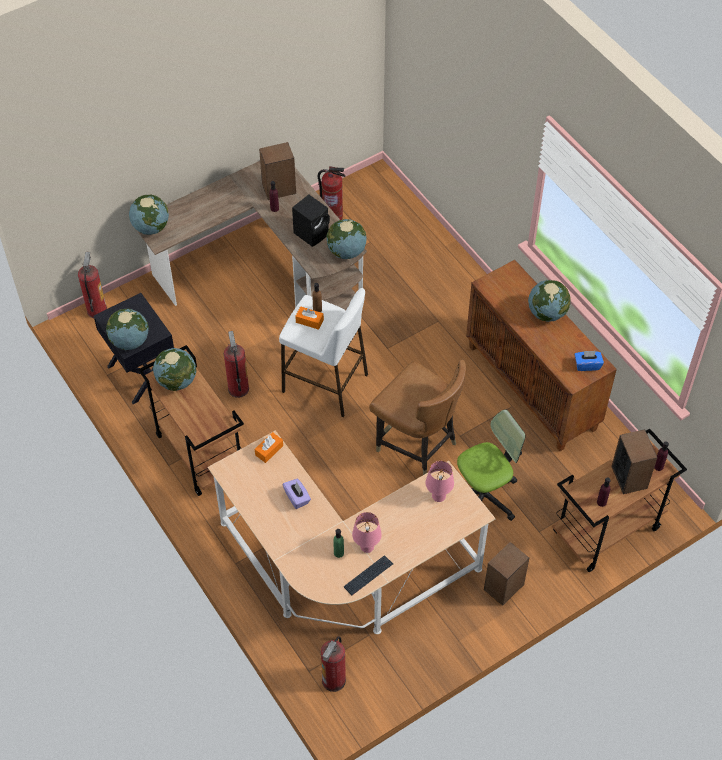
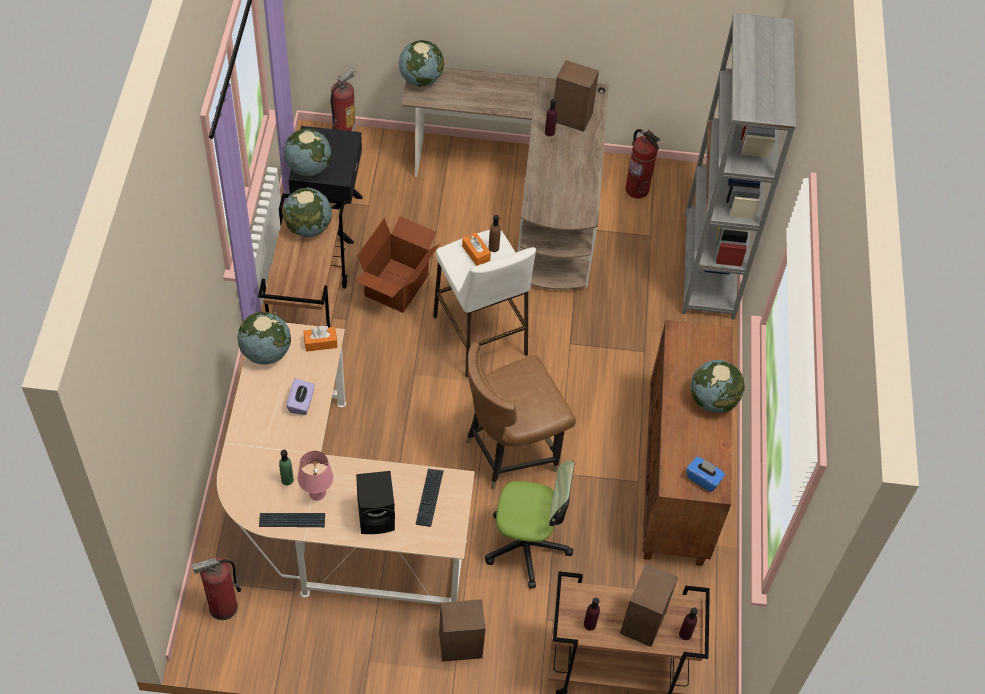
camera: 35 degrees right, 0 degrees up
fire extinguisher [224,331,249,398] -> cardboard box [355,216,440,313]
black speaker [292,194,330,247] -> black speaker moved to [356,471,395,534]
globe [327,219,366,259] -> globe moved to [237,312,291,364]
brown chair [369,360,466,475] -> brown chair turned 75 degrees clockwise [465,342,576,490]
pink table lamp [425,461,454,502] -> keyboard [416,469,444,527]
none -> grey bookcase [682,13,796,319]

